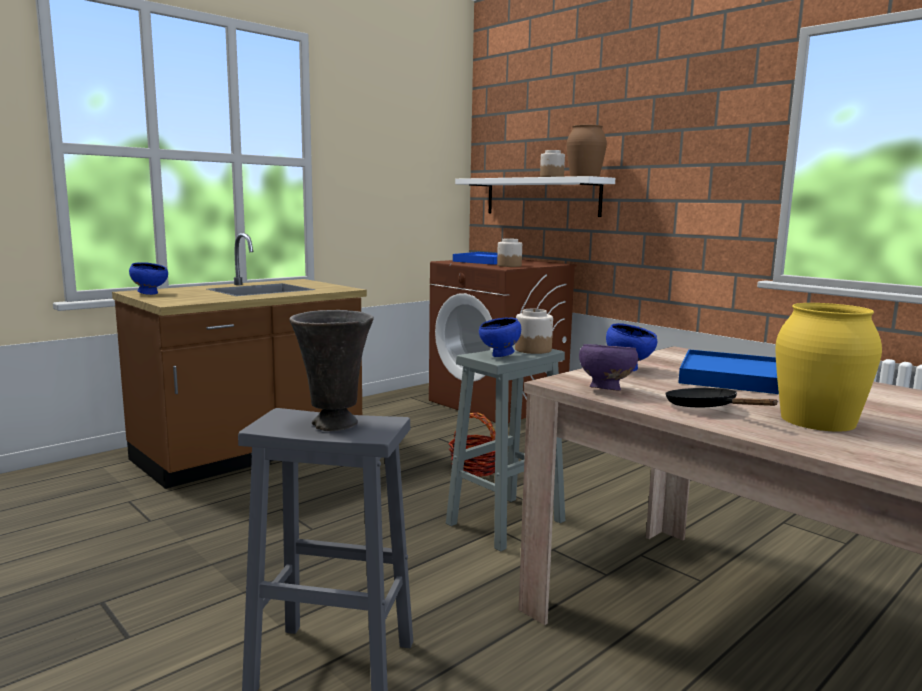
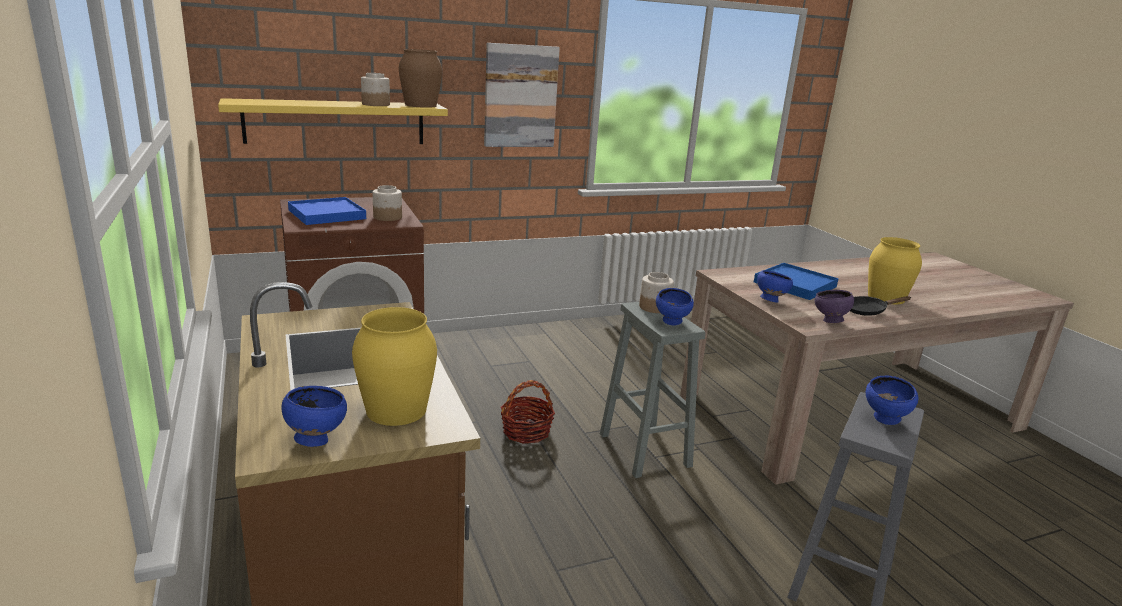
camera: 70 degrees left, 10 degrees up
grey vase [289,310,374,431] -> blue bowl [866,376,918,425]
white shelf [455,176,615,217] -> yellow shelf [218,98,448,144]
none -> yellow vase [352,307,437,426]
none -> picture [484,43,560,147]

